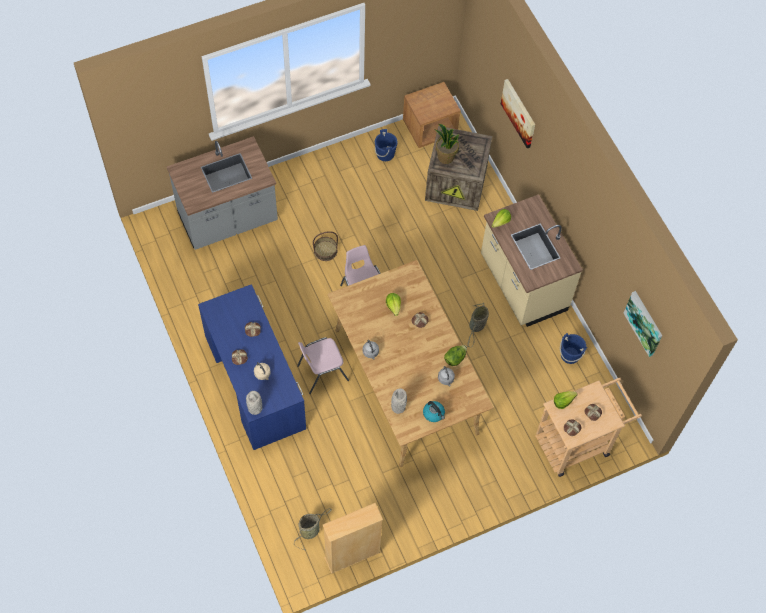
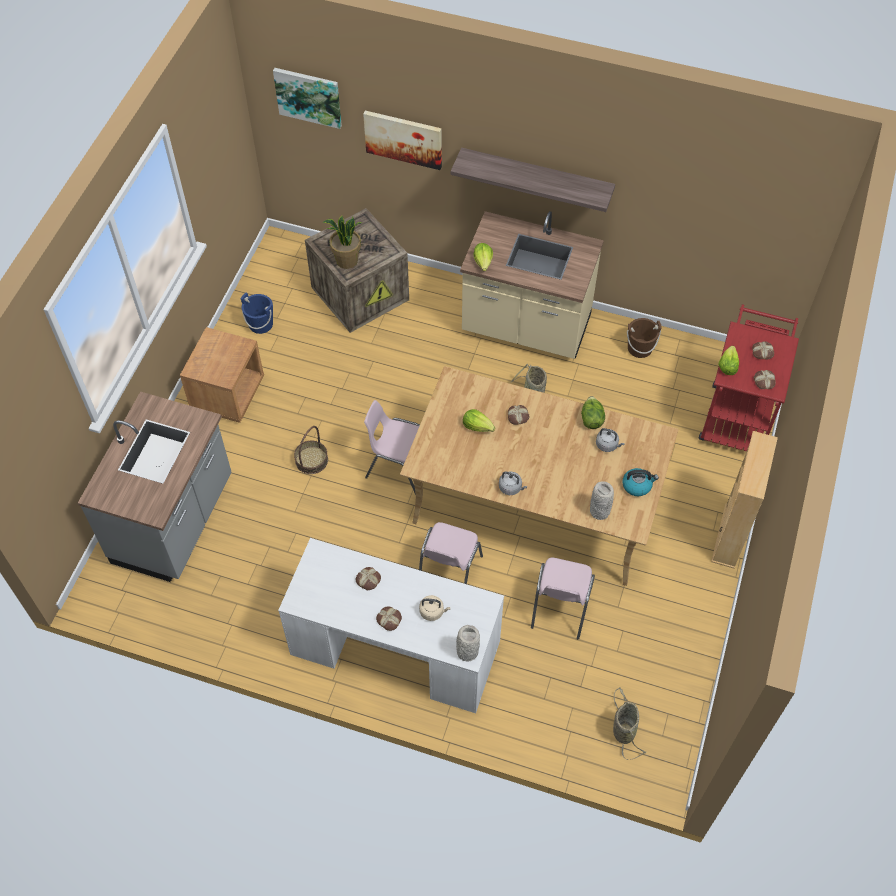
camera: 45 degrees left, 5 degrees down
blue desk [198,284,306,450] -> white desk [278,538,504,713]
beige bookcase [323,503,383,574] -> beige bookcase moved to [711,431,778,568]
brown nightstand [403,82,461,148] -> brown nightstand moved to [180,327,264,423]
beige cart [535,378,642,477] -> red cart [698,304,799,451]
blue bucket [560,333,587,364] -> brown bucket [627,318,662,358]
picture [623,291,662,357] -> picture moved to [273,68,342,129]
none -> shelf [451,148,615,212]
none -> pink chair [531,558,595,639]

